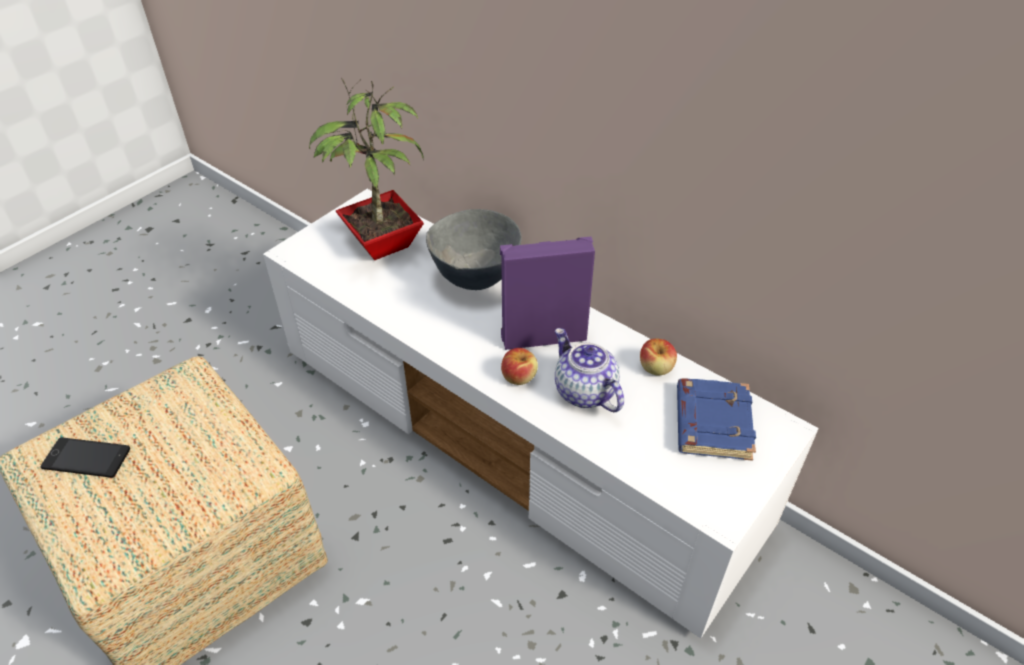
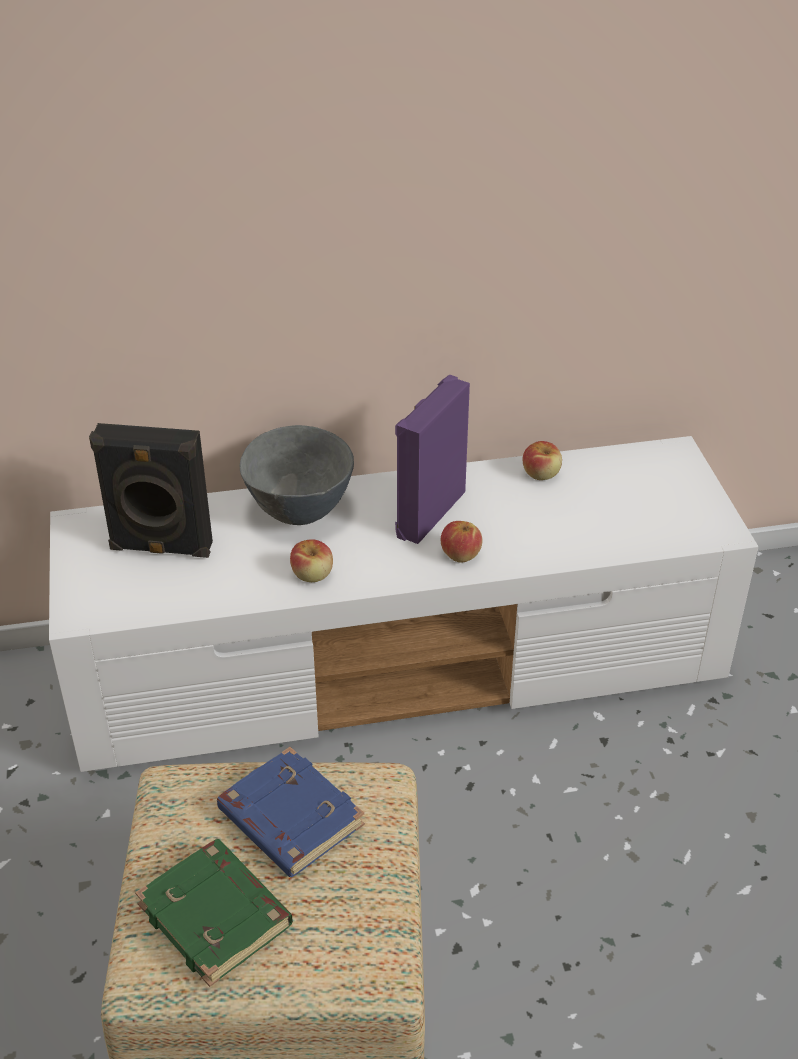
camera: 50 degrees left, 5 degrees down
phone [41,437,130,478] -> green book [135,839,293,987]
potted plant [309,78,424,260] -> black speaker [89,423,213,558]
teapot [555,328,624,412] -> none
blue book [677,378,756,461] -> blue book moved to [217,747,365,877]
none -> apple [290,539,333,582]

